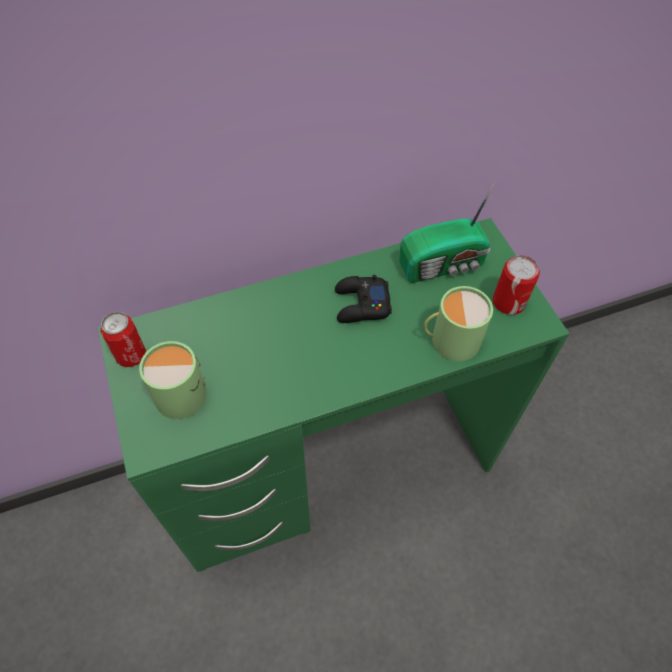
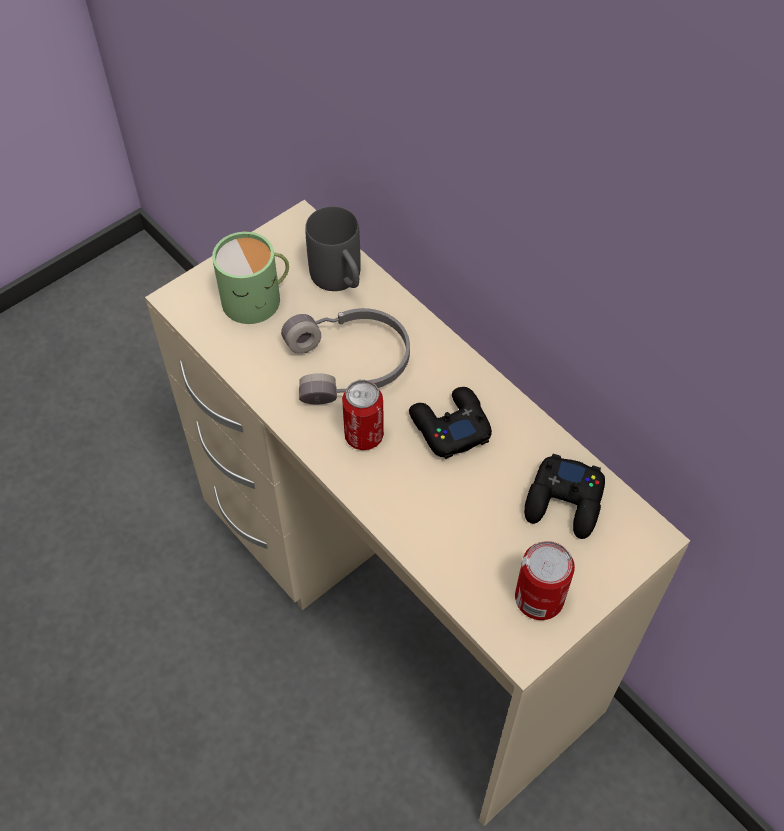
camera: 70 degrees right, 0 degrees up
green desk [98,218,569,572] -> beige desk [145,200,690,826]
can [100,312,146,367] -> can moved to [342,380,384,450]
radio [399,182,495,283] -> black game controller [524,454,605,539]
green mug [424,286,493,361] -> none
none -> grey headphones [281,308,410,404]
none -> grey mug [305,206,361,291]

